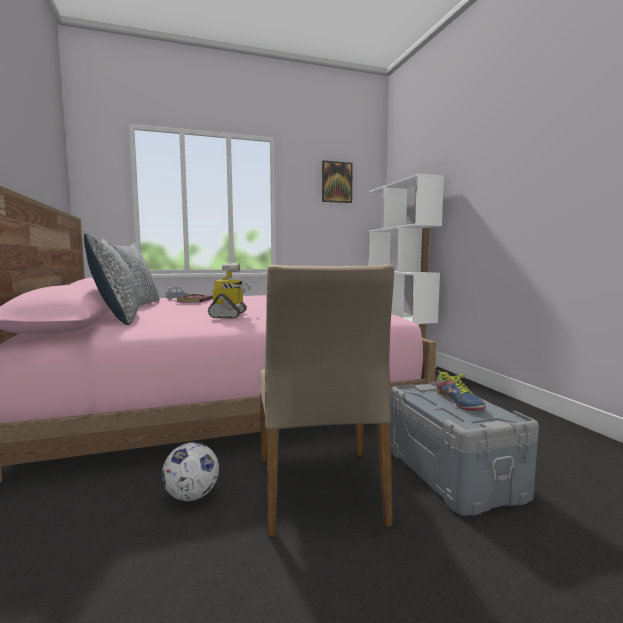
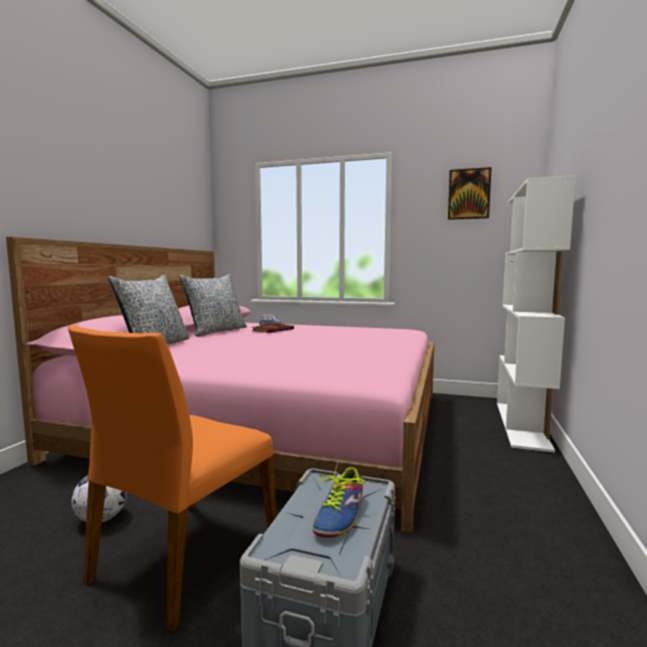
camera: 35 degrees right, 0 degrees up
toy robot [208,263,251,318] -> none
beige chair [259,264,394,537] -> orange chair [68,325,277,633]

